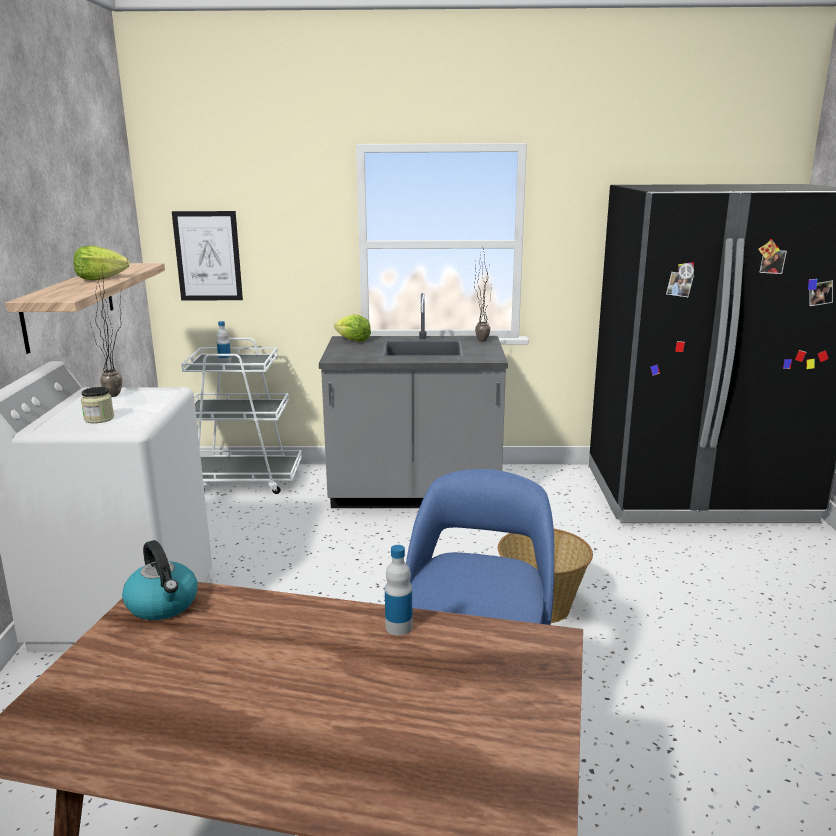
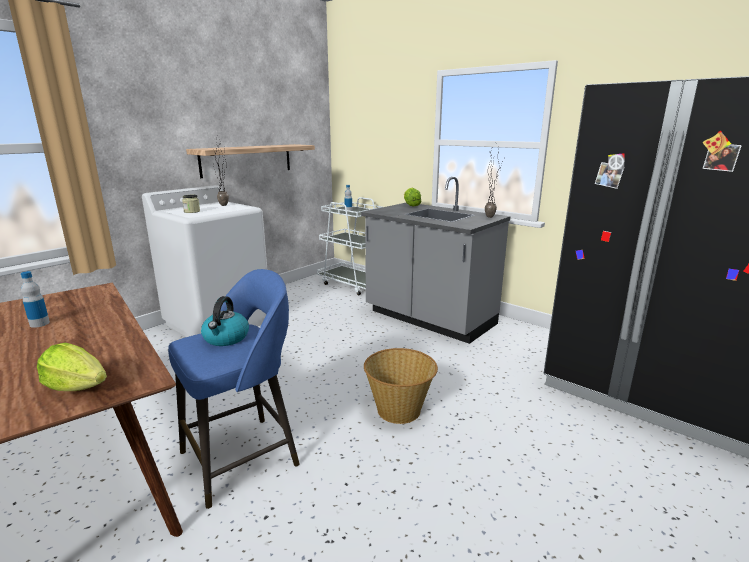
camera: 40 degrees right, 0 degrees up
lettuce [74,246,129,280] -> lettuce moved to [37,343,107,391]
kettle [122,540,198,620] -> kettle moved to [201,296,249,346]
picture [172,211,243,300] -> none
bottle [385,545,413,636] -> bottle moved to [21,271,50,328]

